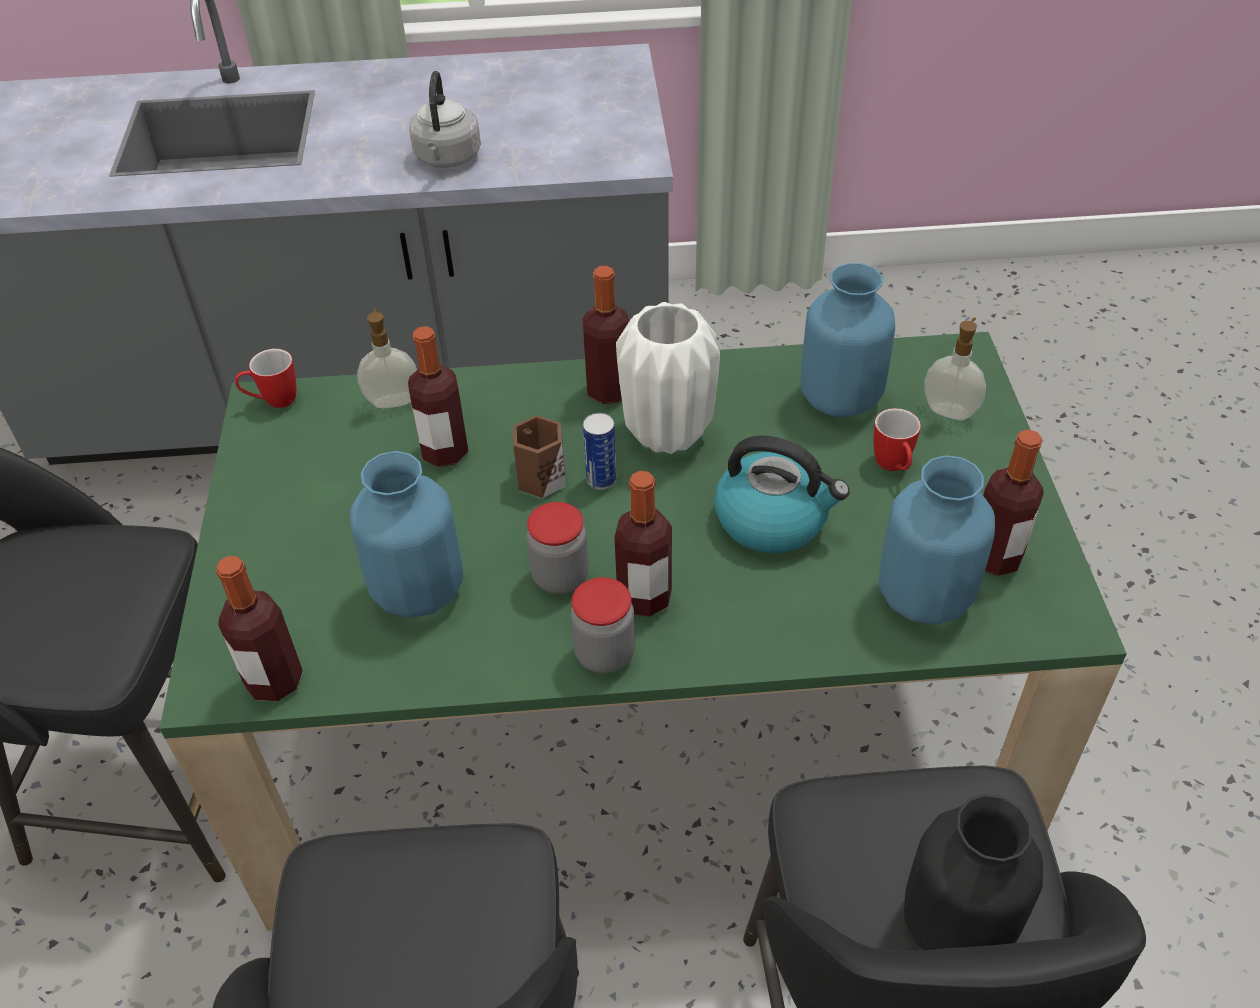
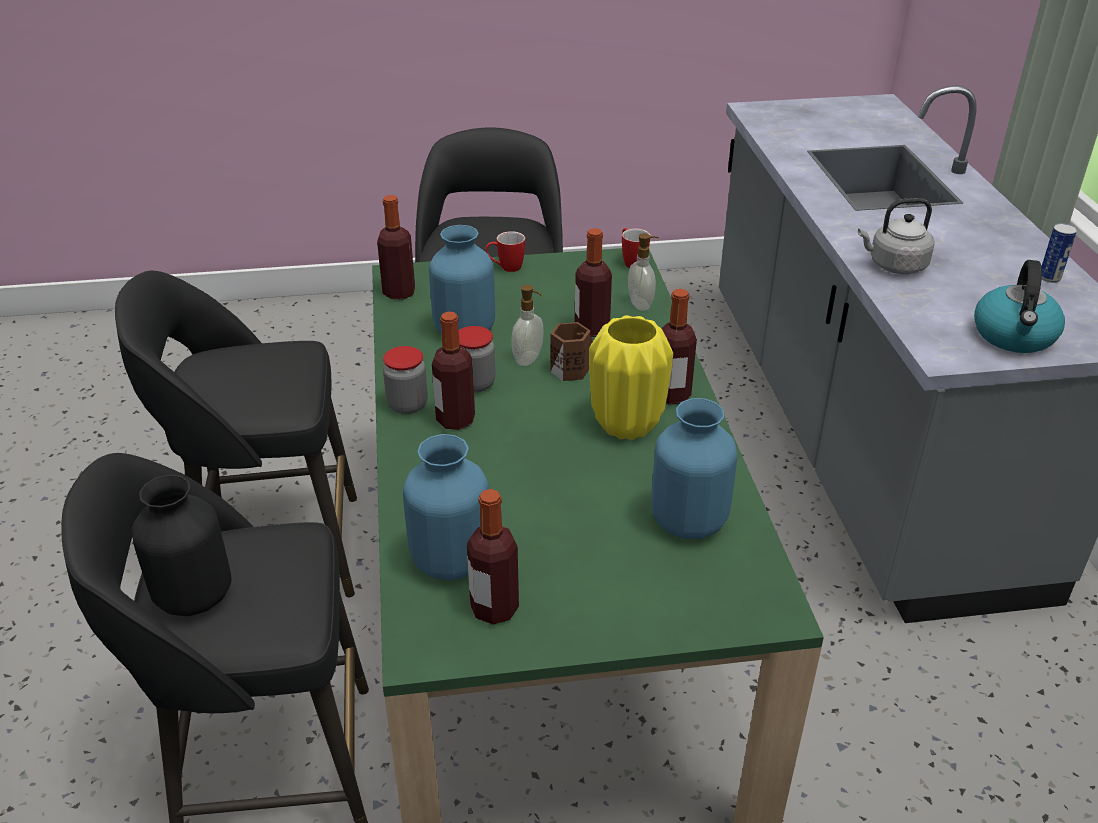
camera: 85 degrees right, 10 degrees down
can [583,413,617,490] -> can moved to [1041,223,1077,283]
white vase [616,302,720,454] -> yellow vase [589,315,673,440]
kettle [714,435,850,553] -> kettle moved to [974,260,1065,353]
mug [874,408,921,471] -> mug moved to [485,231,525,272]
soap dispenser [924,317,986,420] -> soap dispenser moved to [512,284,544,366]

